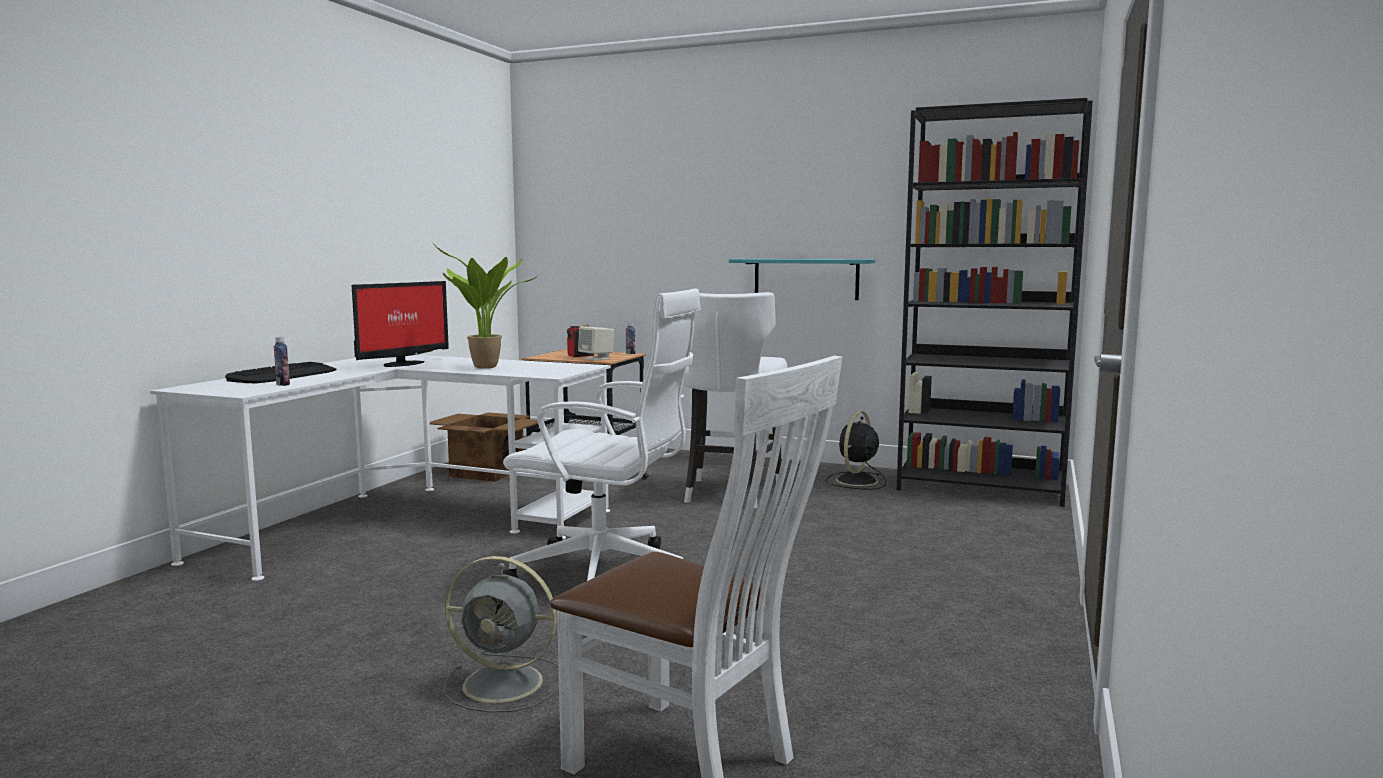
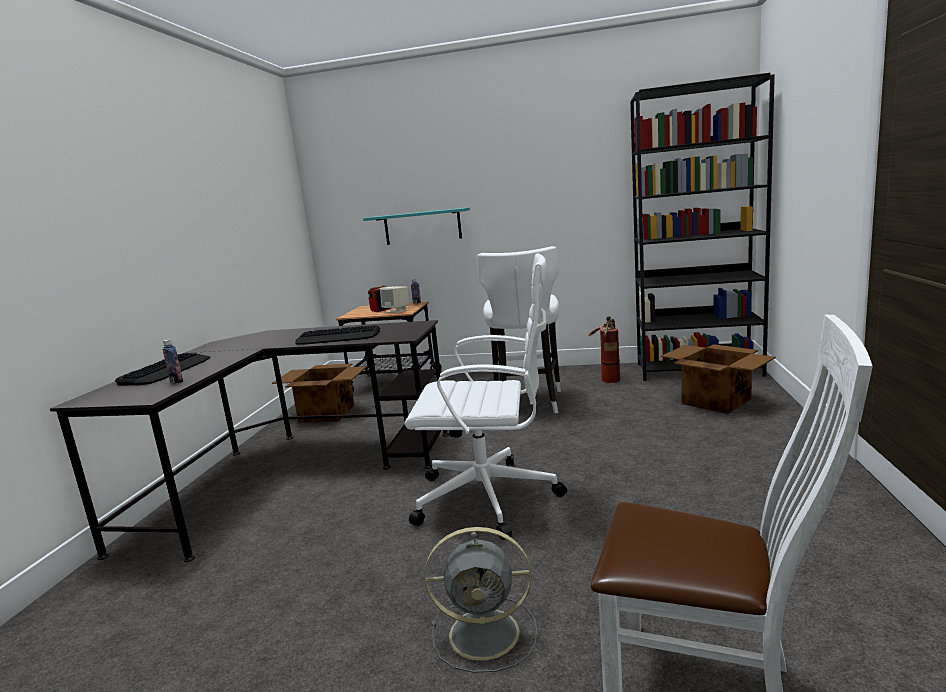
camera: 10 degrees left, 5 degrees up
white desk [150,355,611,581] -> black desk [50,320,449,562]
monitor [352,281,449,367] -> none
potted plant [432,242,539,369] -> keyboard [295,325,380,345]
turquoise shelf [729,259,875,300] -> turquoise shelf moved to [363,207,470,245]
black fan [826,411,886,490] -> fire extinguisher [588,316,620,383]
none -> cardboard box [661,344,776,414]

